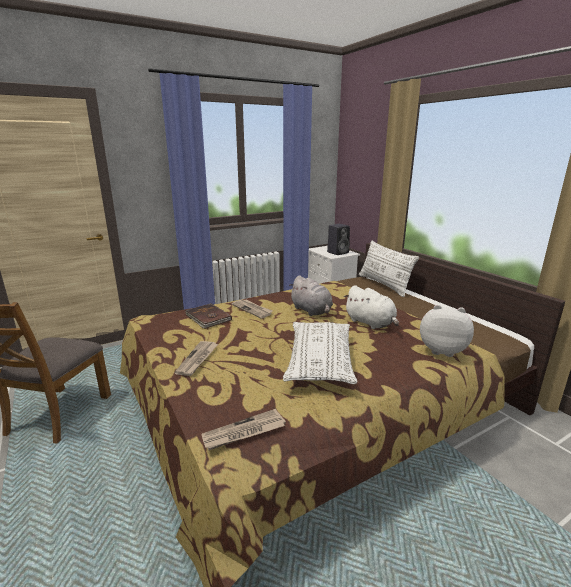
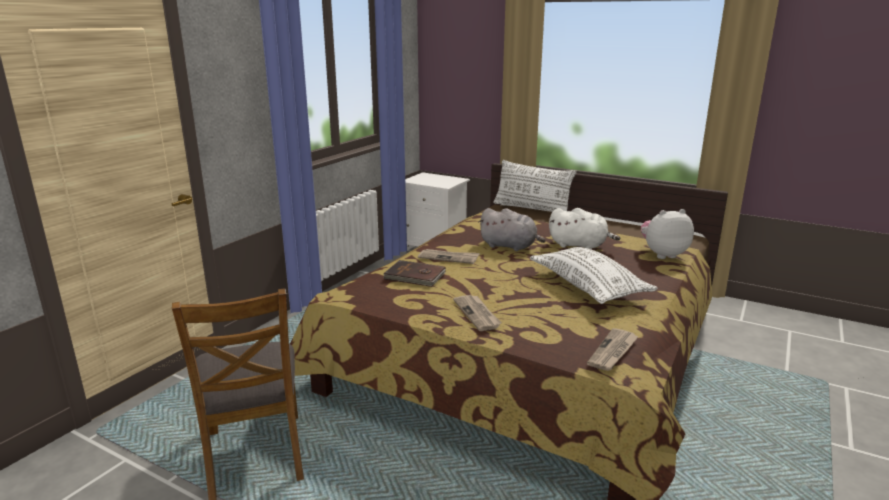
camera: 30 degrees left, 0 degrees up
black speaker [327,224,350,255] -> none

